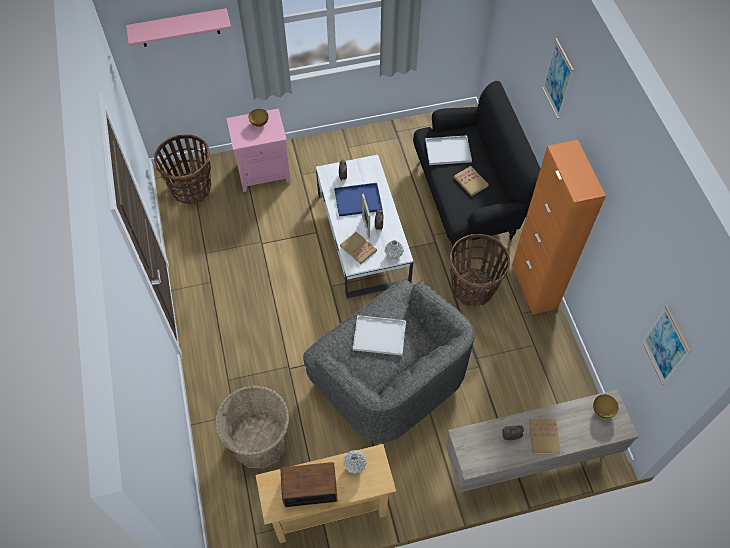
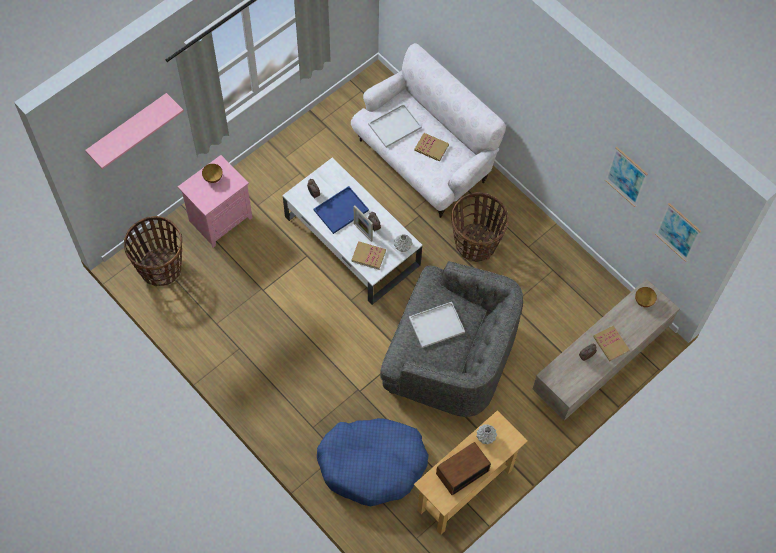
camera: 30 degrees left, 5 degrees up
basket [215,385,289,468] -> blue dog bed [317,418,429,506]
black sofa [413,81,541,252] -> white sofa [351,43,506,218]
orange cabinet [512,140,606,315] -> none
picture [542,38,574,119] -> picture moved to [605,146,648,207]

